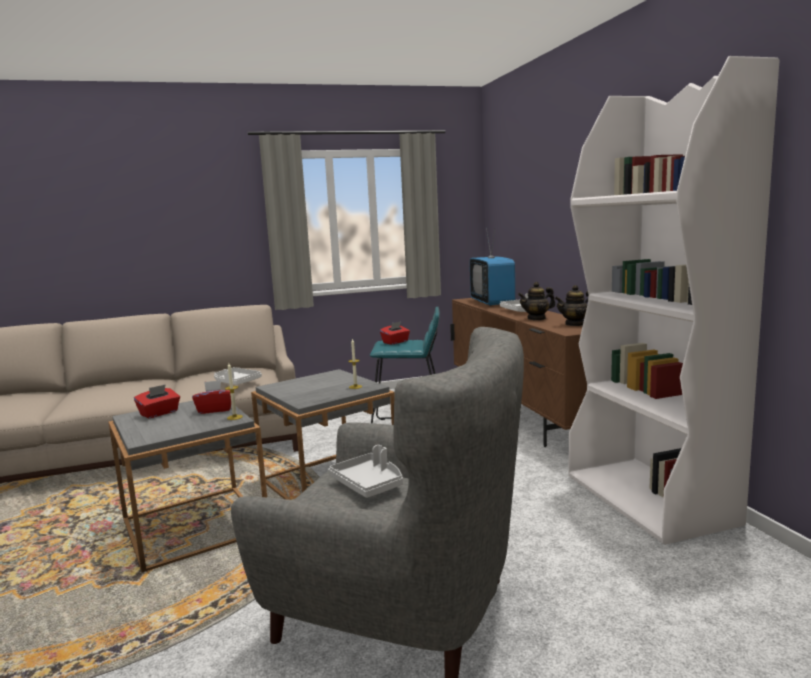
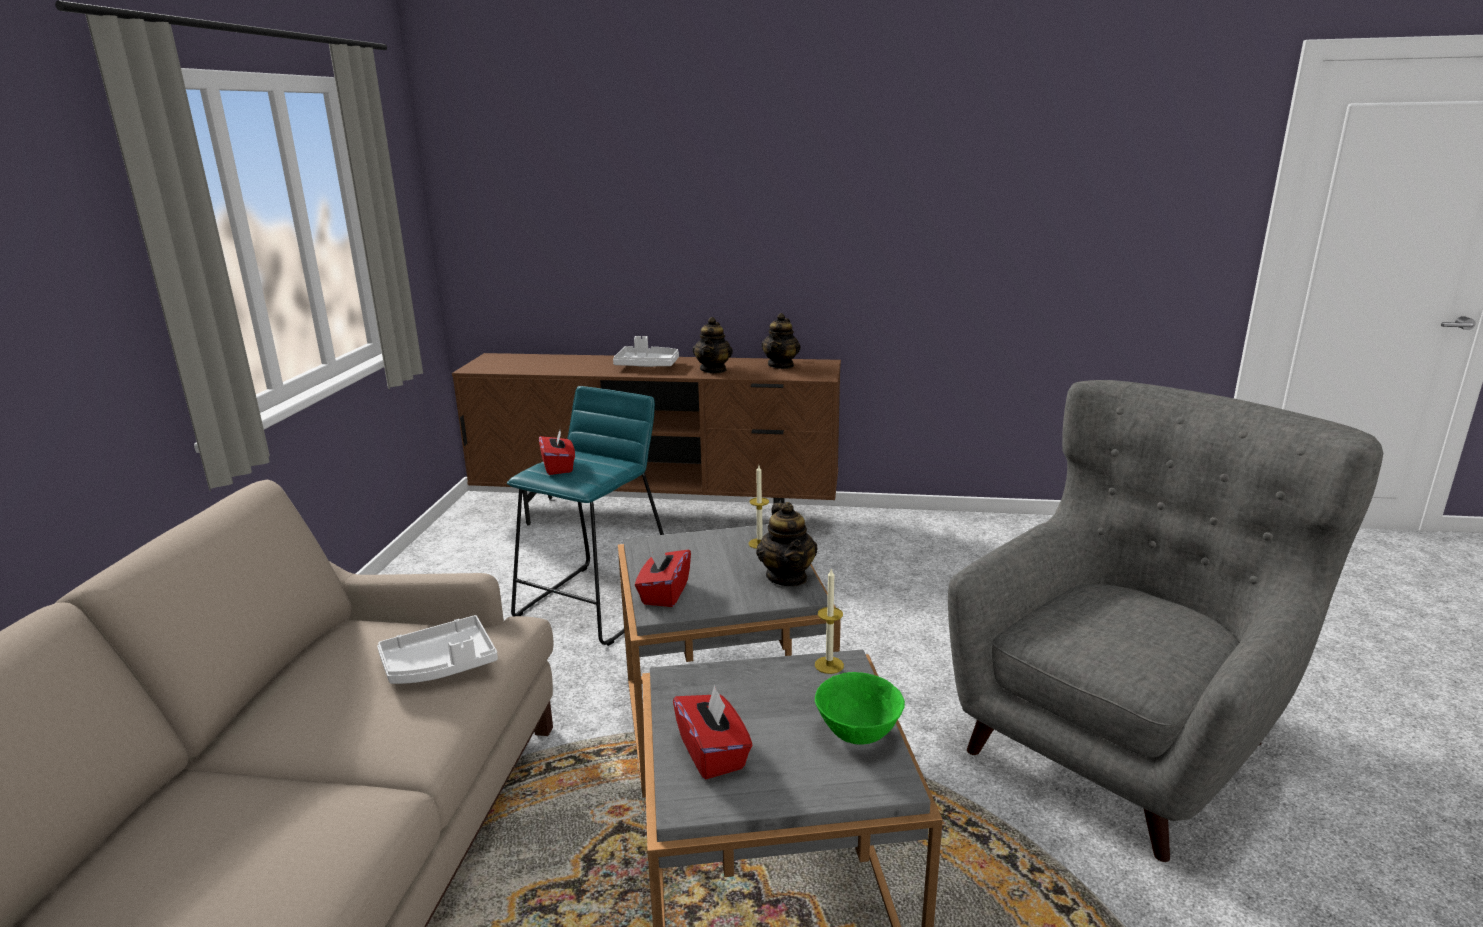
camera: 65 degrees left, 10 degrees up
red tissue box [192,380,231,414] -> red tissue box moved to [635,542,691,607]
grey tray [328,445,403,498] -> none
television [470,227,515,306] -> none
white bookcase [568,56,779,545] -> none
none -> teapot [756,502,817,586]
none -> green bowl [815,672,905,745]

